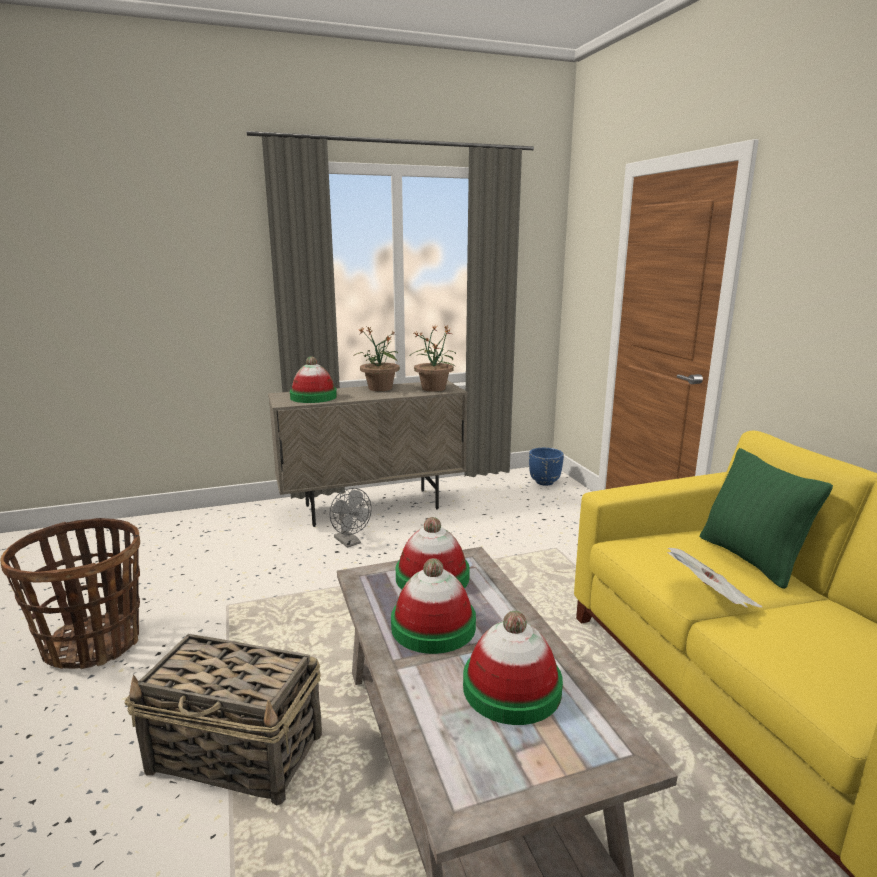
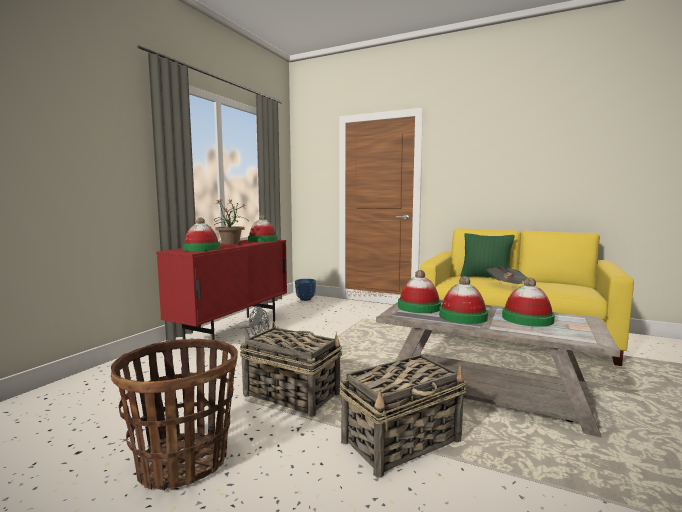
camera: 45 degrees left, 10 degrees down
beige cabinet [268,380,468,527] -> red cabinet [156,240,287,340]
potted plant [412,326,456,392] -> hat [248,215,278,242]
none -> basket [240,321,342,417]

